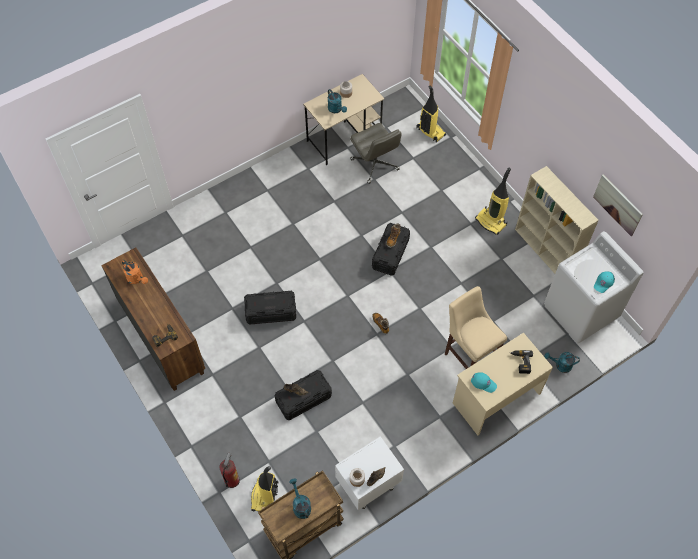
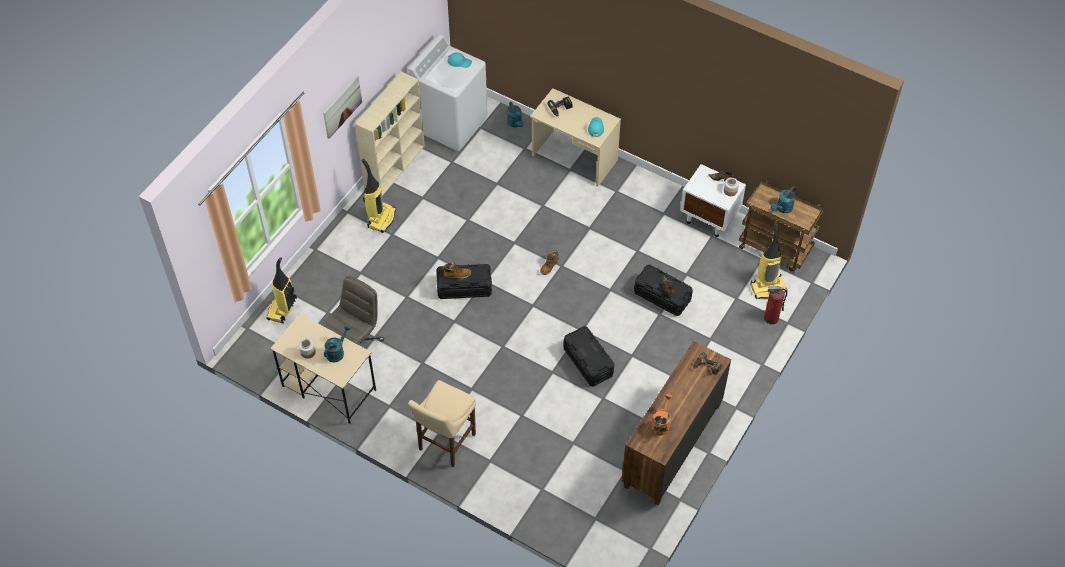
camera: 115 degrees left, 5 degrees down
beige stool [445,286,507,369] -> beige stool moved to [408,380,476,467]
picture [593,175,643,236] -> picture moved to [323,76,362,139]

